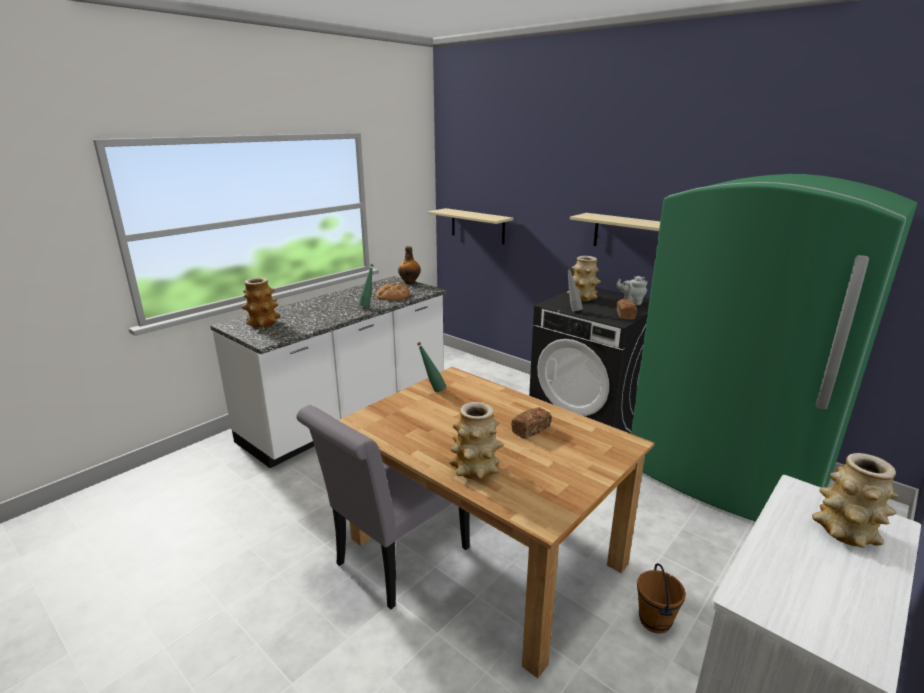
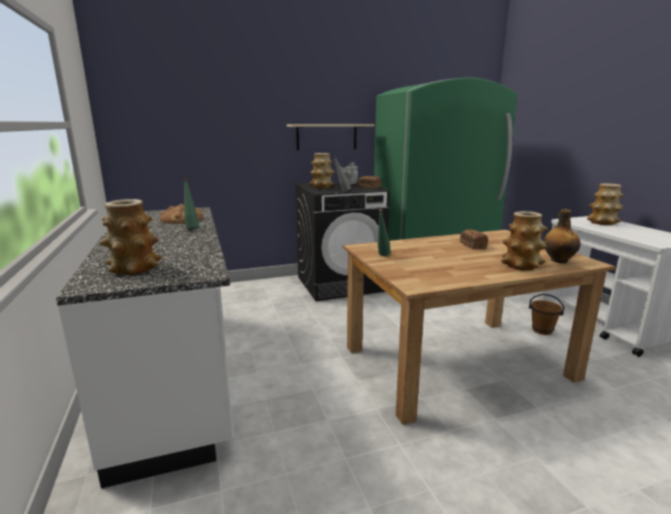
camera: 60 degrees left, 5 degrees down
grey chair [297,406,469,610] -> none
bottle [398,246,421,284] -> bottle moved to [543,209,580,263]
beige shelf [428,208,514,244] -> none

